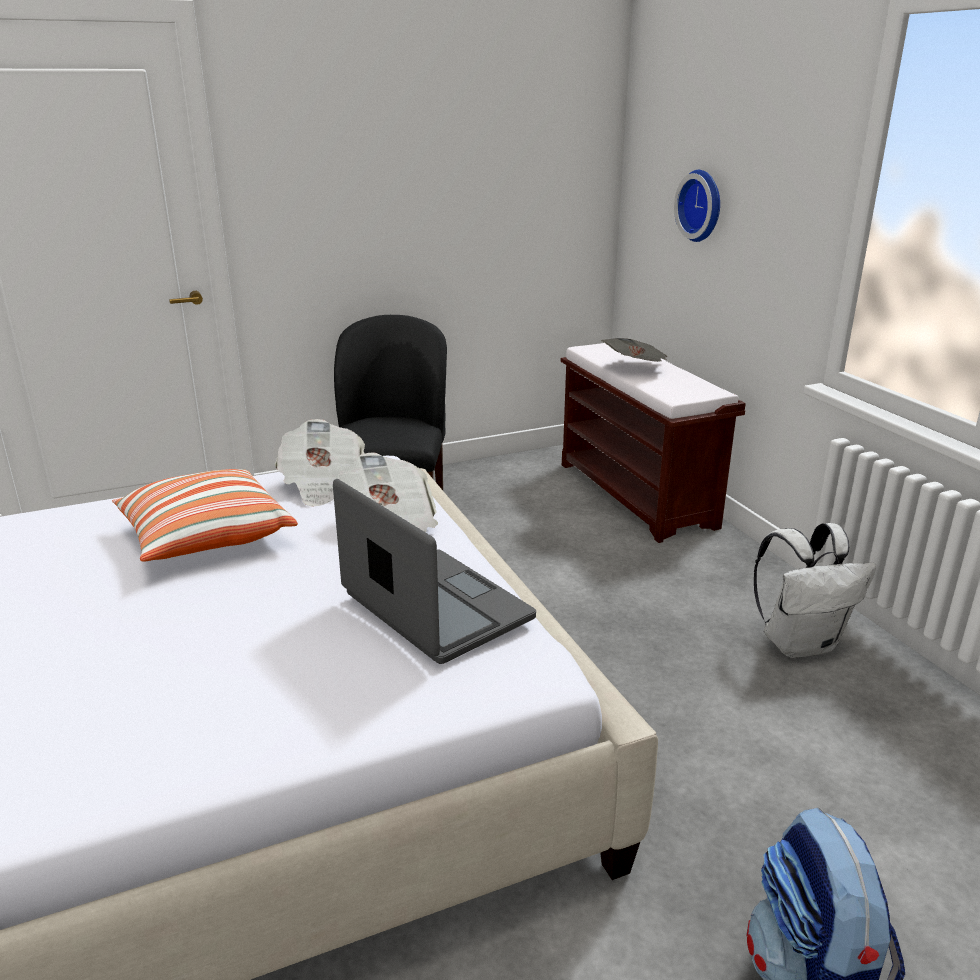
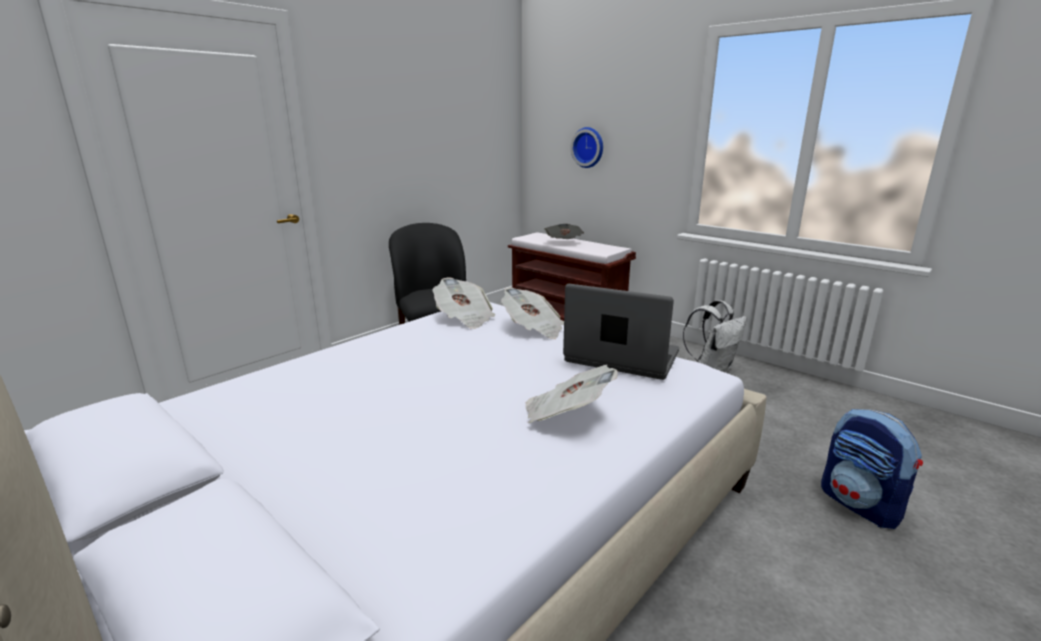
camera: 25 degrees left, 5 degrees down
pillow [112,469,298,562] -> none
none -> newspaper [525,365,618,423]

